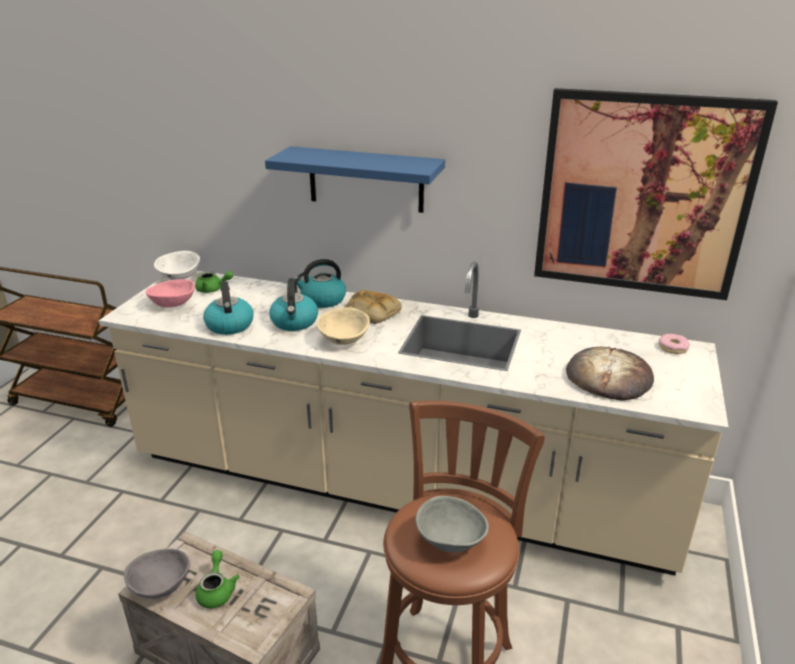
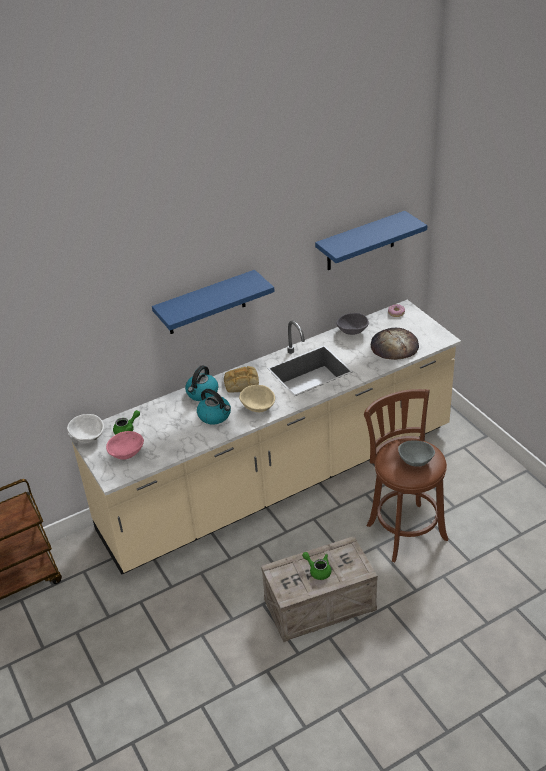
camera: 45 degrees left, 10 degrees up
grey bowl [124,549,190,599] -> grey bowl moved to [336,313,369,335]
kettle [203,281,254,335] -> none
picture [534,88,778,300] -> blue shelf [315,211,427,270]

